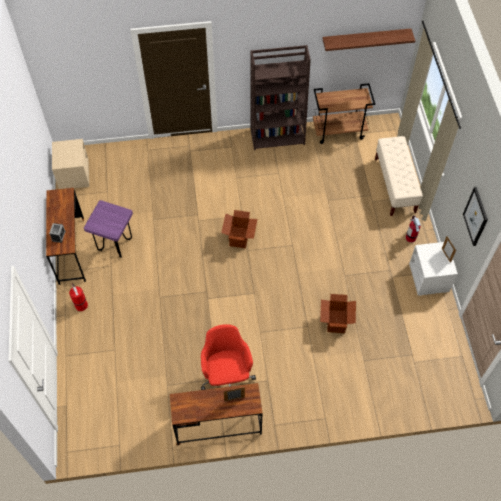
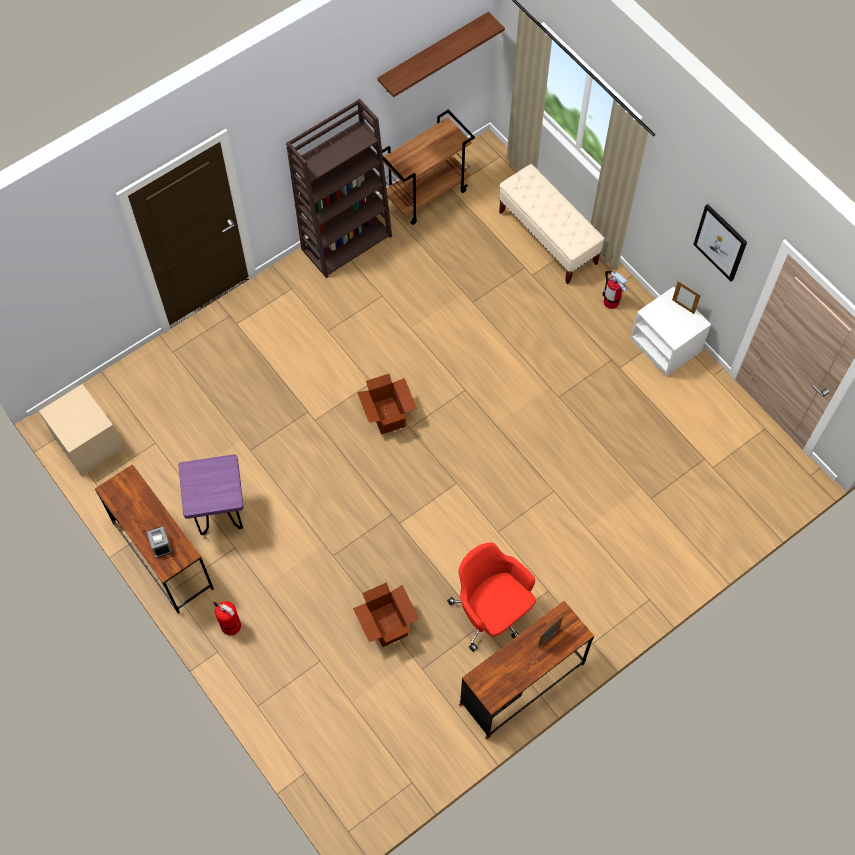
camera: 30 degrees left, 5 degrees up
cardboard box [320,294,356,333] -> cardboard box moved to [353,582,419,647]

